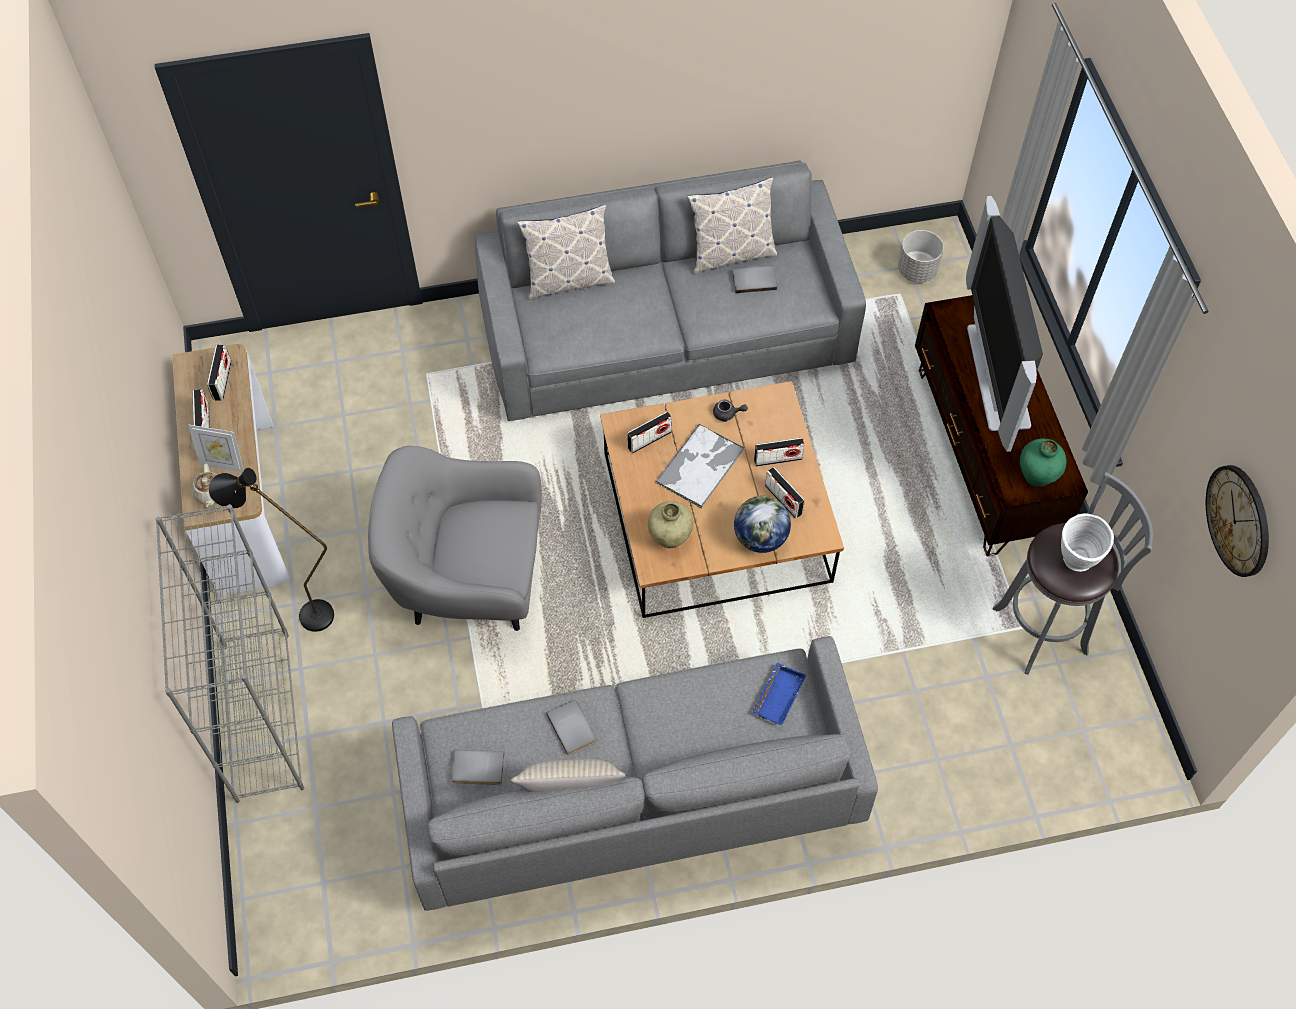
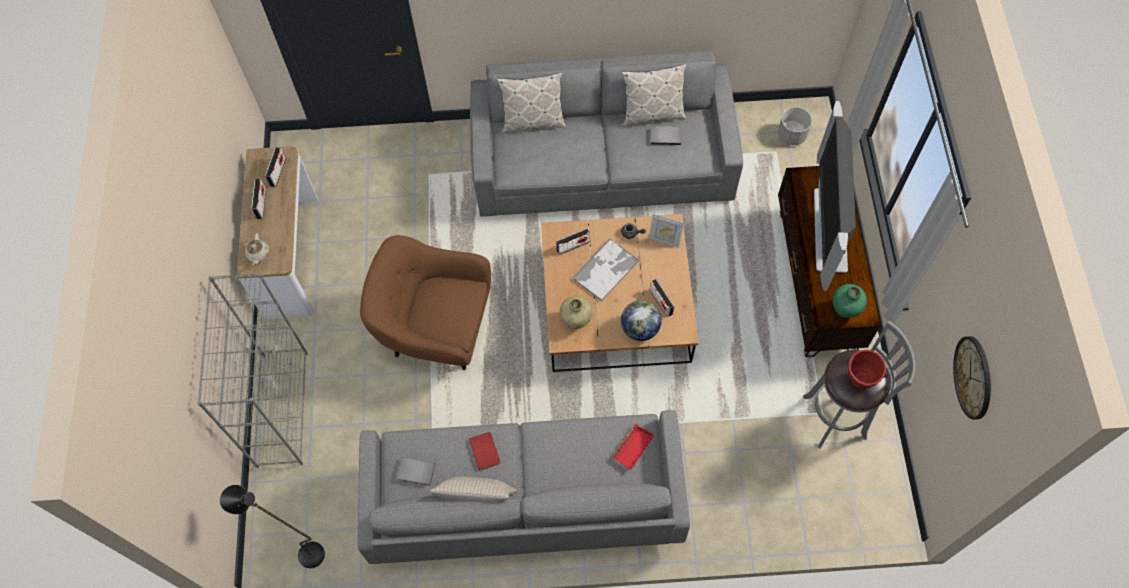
camera: 10 degrees right, 5 degrees up
picture frame [188,424,244,472] -> picture frame moved to [649,214,684,248]
black floor lamp [209,468,334,632] -> black floor lamp moved to [220,485,325,568]
grey armchair [368,446,542,631] -> brown armchair [360,235,491,370]
grey book [546,700,596,755] -> red book [469,432,500,471]
blue tray [752,662,806,725] -> red tray [612,423,655,469]
radio [754,438,804,467] -> none
white vase [1061,513,1114,572] -> red vase [848,349,886,388]

